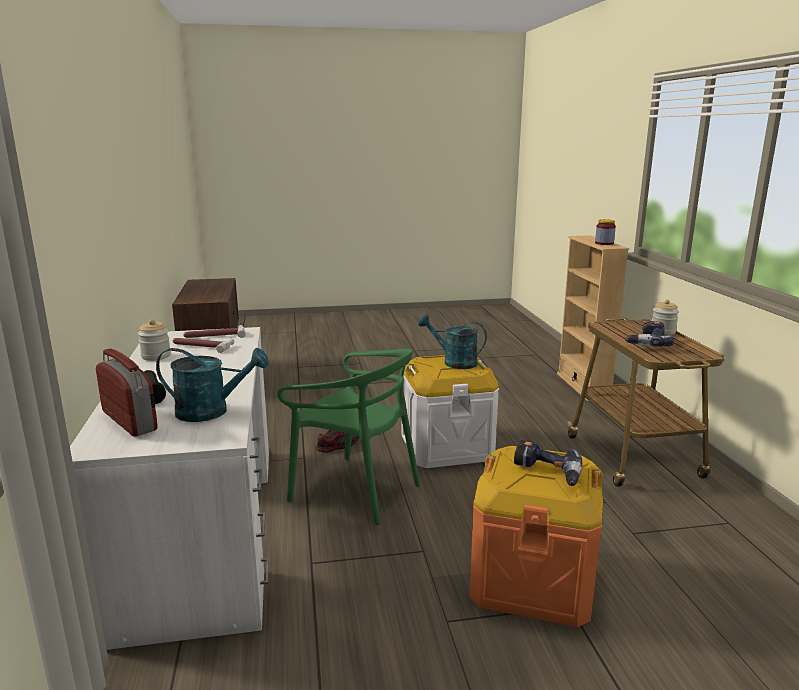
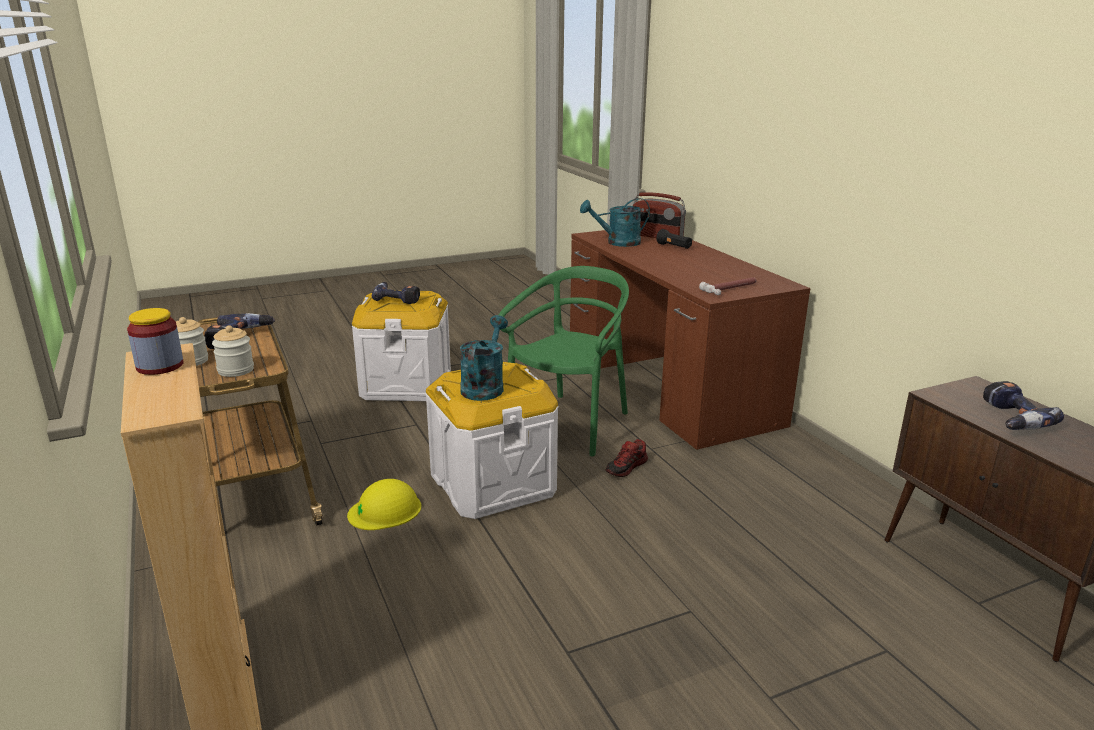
camera: 165 degrees right, 5 degrees up
white desk [70,327,269,650] -> brown desk [570,230,811,450]
jar [138,319,171,361] -> jar moved to [212,325,254,377]
hammer [173,338,234,353] -> none
green chair [277,349,420,525] -> green chair turned 105 degrees clockwise [499,266,629,456]
turquoise watering can [418,315,487,369] -> turquoise watering can turned 90 degrees counterclockwise [460,315,508,401]
orange storage box [470,446,603,627] -> white storage box [352,290,451,401]
none -> yellow hard hat [347,479,421,530]
none -> power drill [983,381,1064,430]

